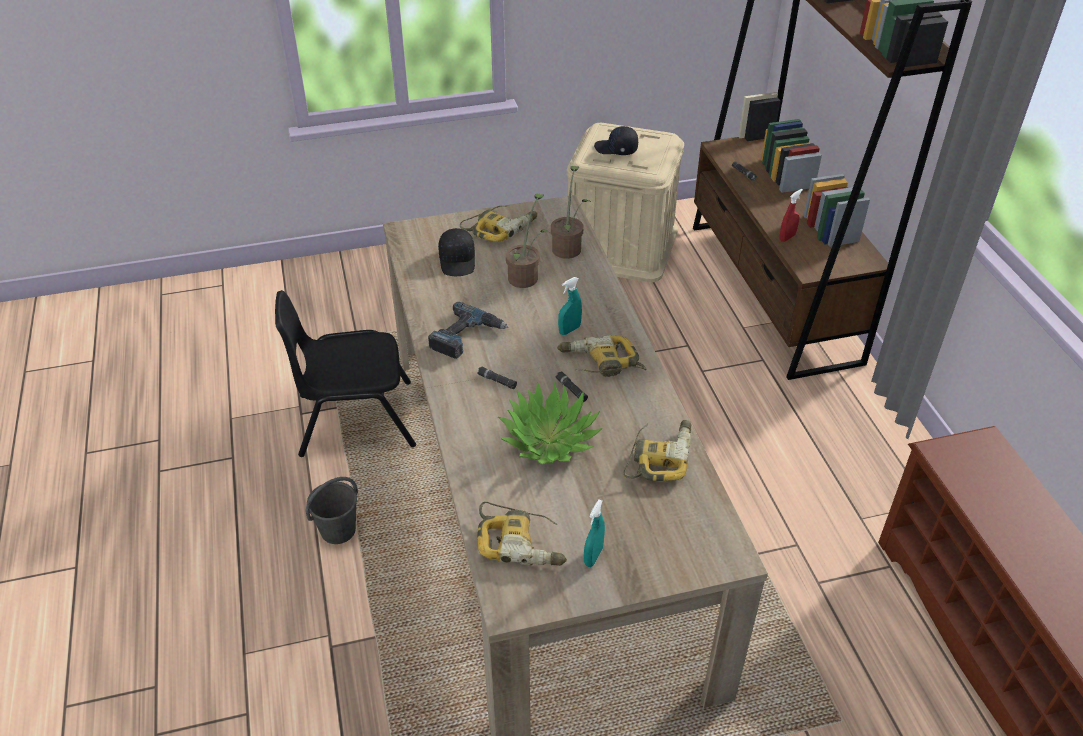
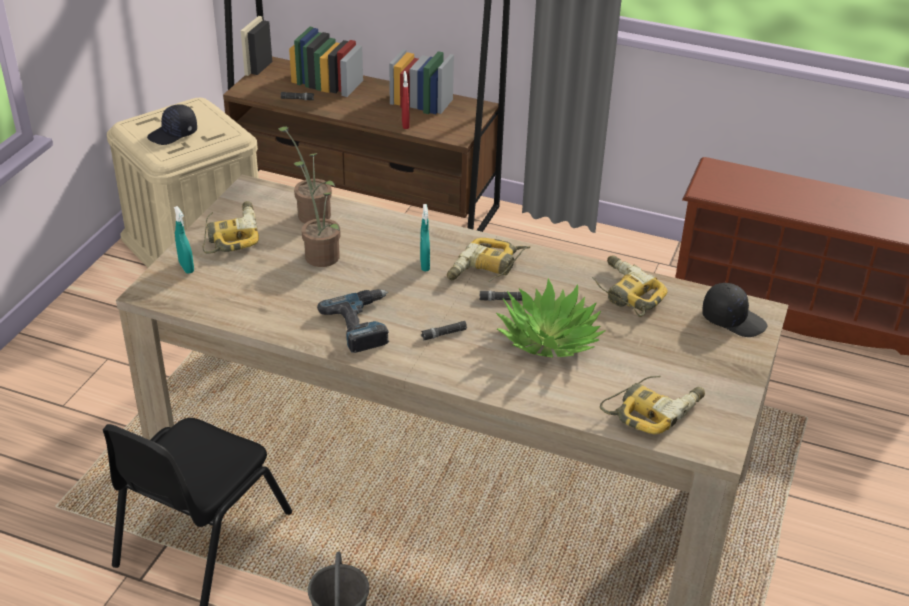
camera: 55 degrees left, 5 degrees down
black cap [438,228,475,276] -> black cap moved to [702,283,767,337]
turquoise spray bottle [584,500,605,567] -> turquoise spray bottle moved to [174,206,194,274]

